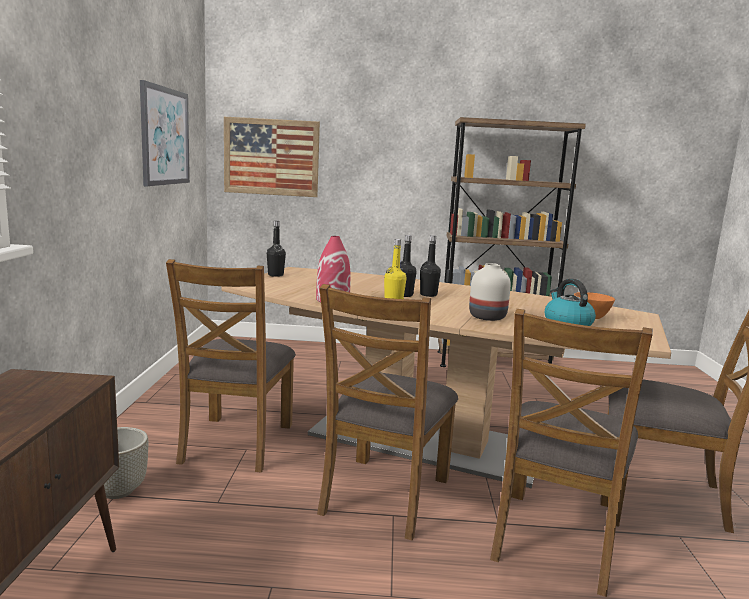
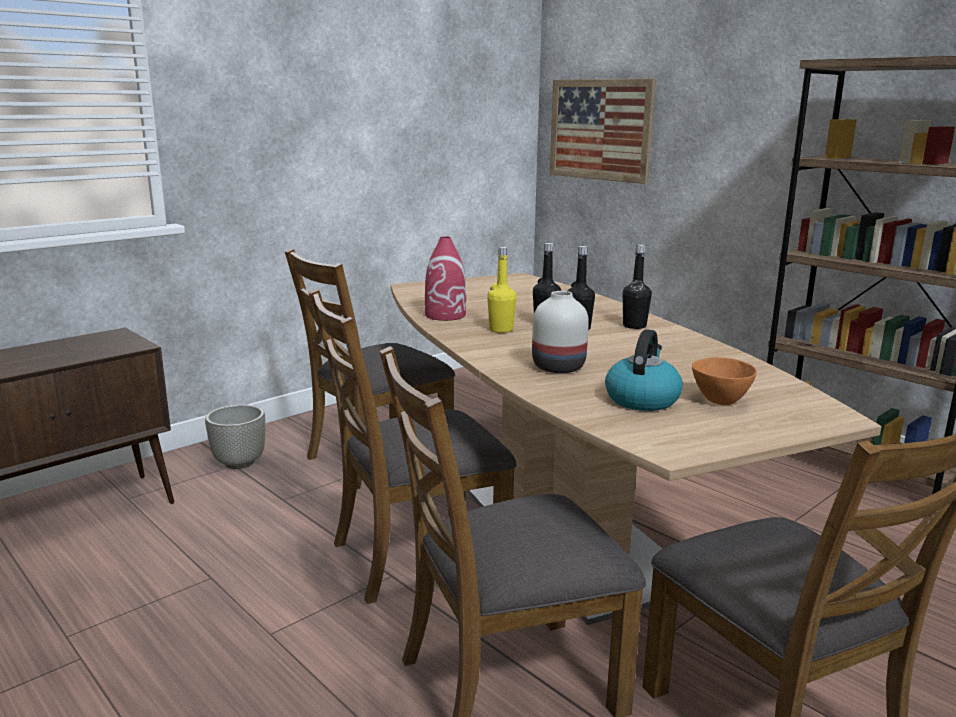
camera: 45 degrees right, 5 degrees up
picture [140,80,190,187] -> none
black bottle [267,221,286,277] -> black bottle moved to [623,244,652,329]

